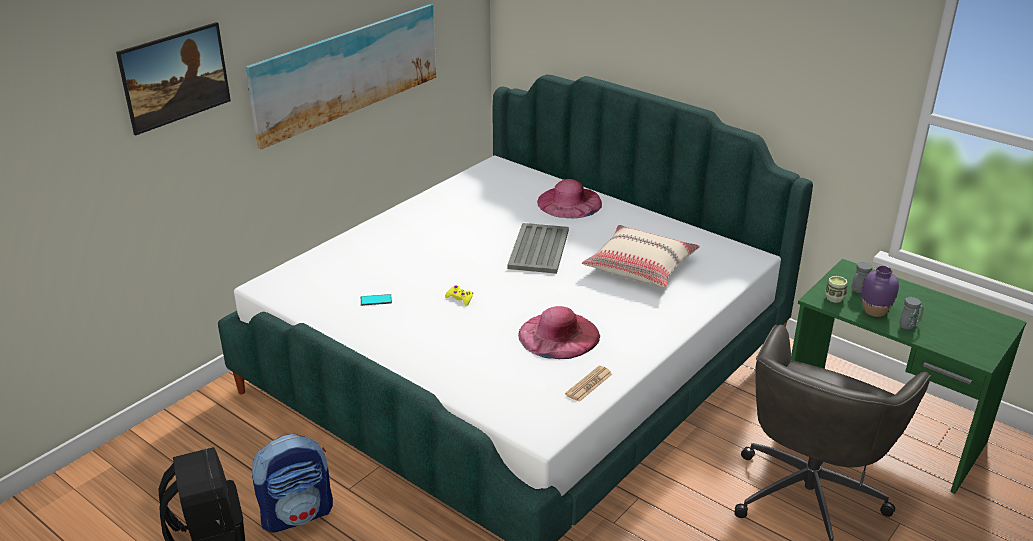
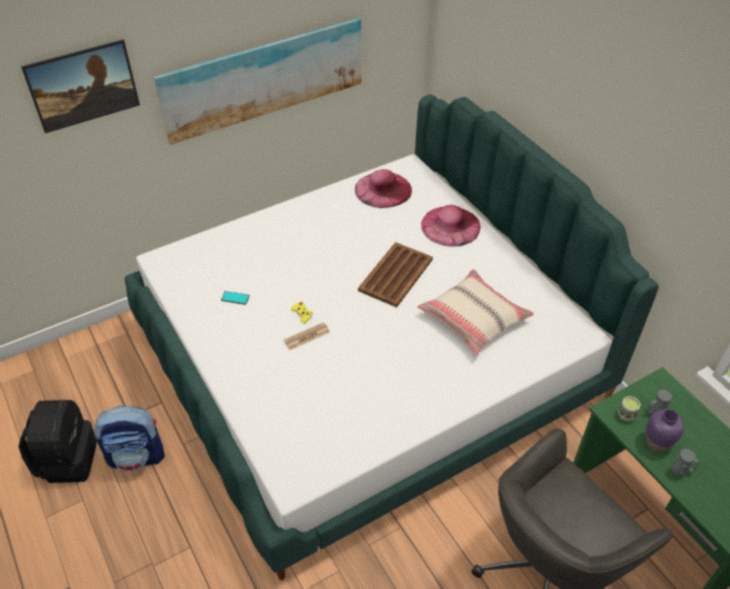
camera: 20 degrees right, 15 degrees up
grey tray [507,223,569,274] -> brown tray [358,242,433,307]
pink hat [518,306,600,359] -> pink hat moved to [355,169,412,208]
newspaper [565,366,612,402] -> newspaper moved to [283,322,330,350]

